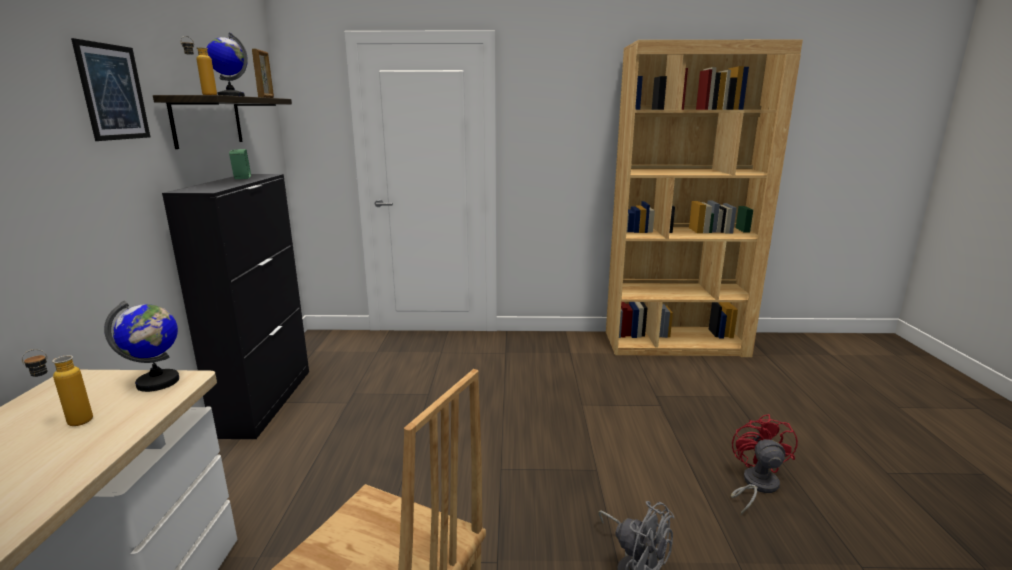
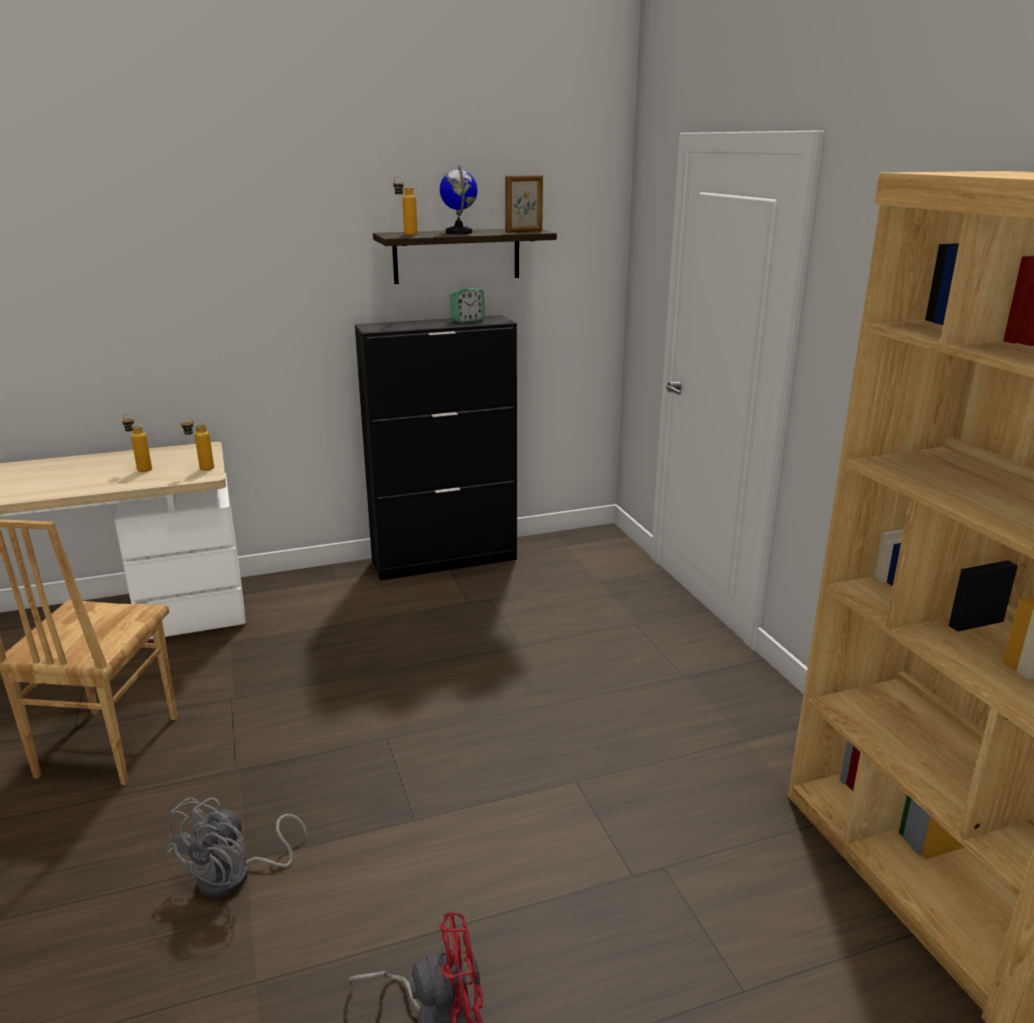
camera: 70 degrees right, 5 degrees up
picture [71,38,150,141] -> none
globe [104,300,179,392] -> bottle [181,417,214,471]

